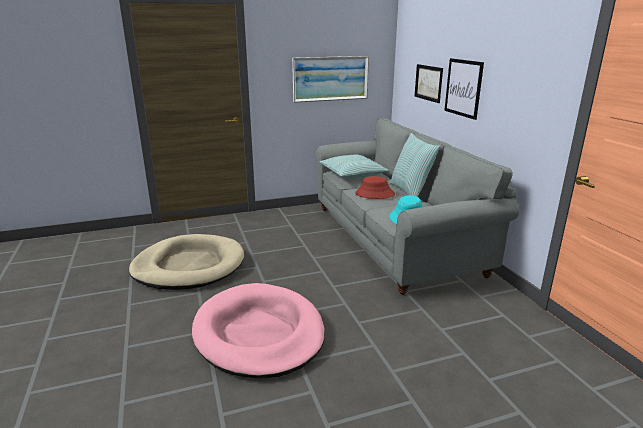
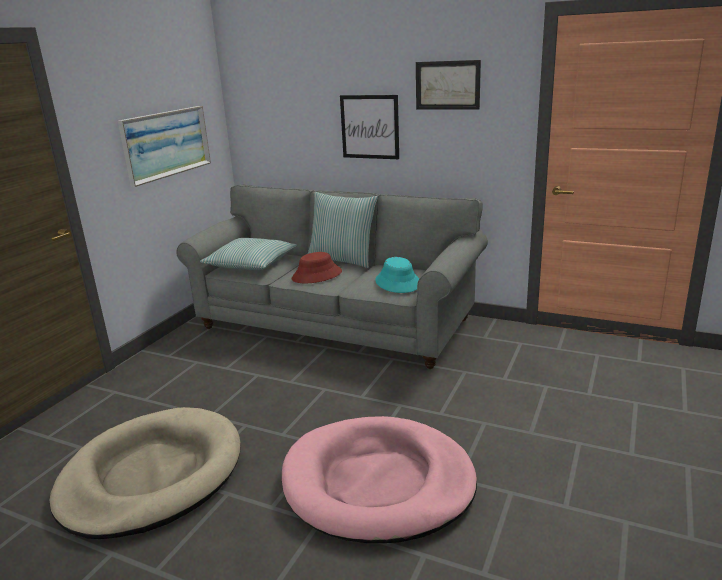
camera: 45 degrees left, 0 degrees up
picture [414,64,443,103] -> picture moved to [416,60,481,110]

